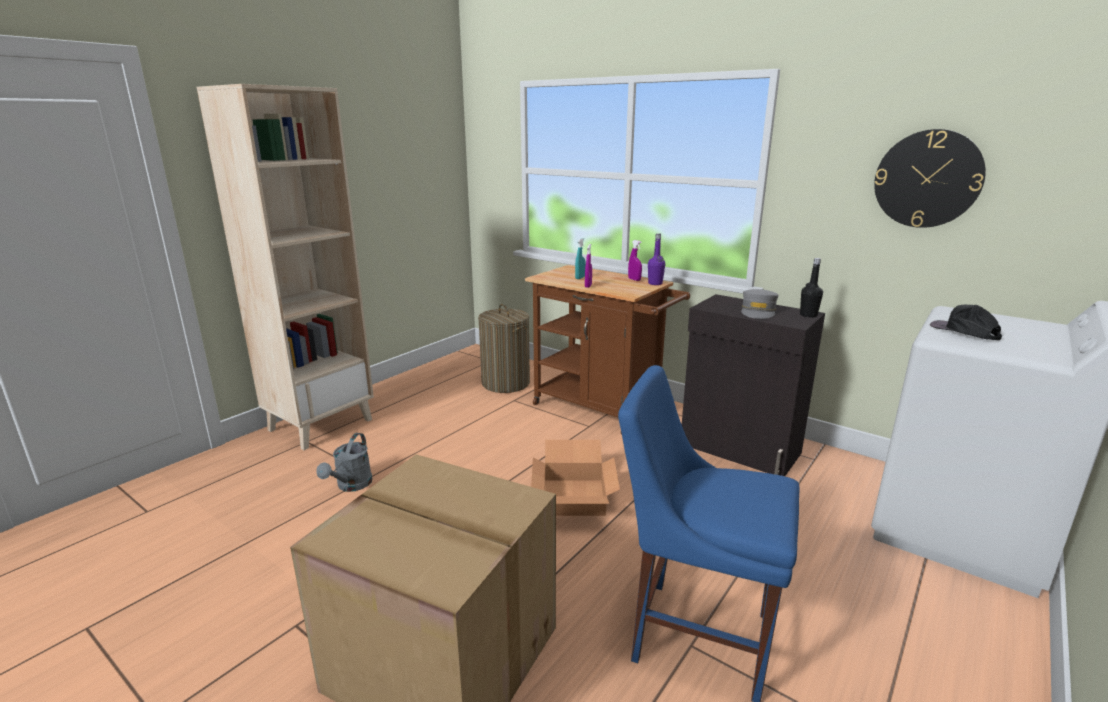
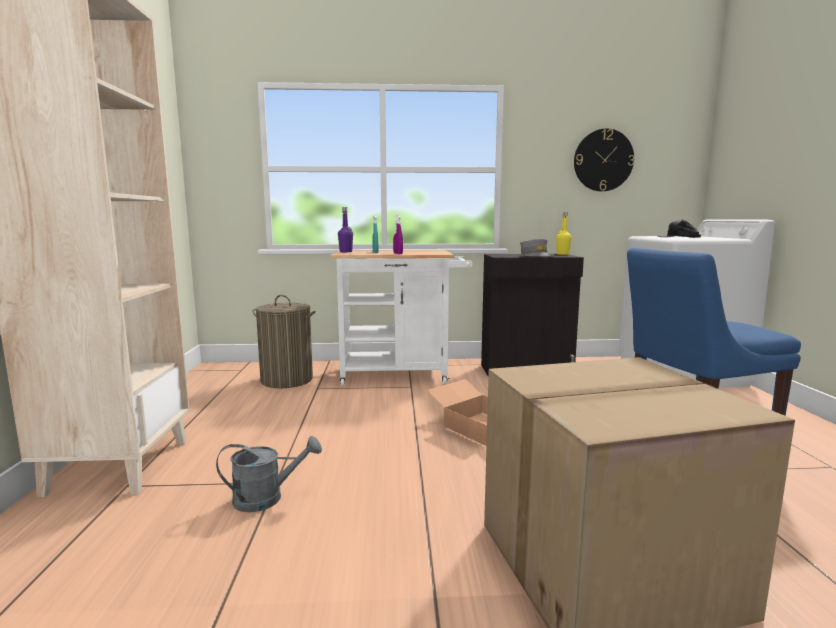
camera: 40 degrees left, 10 degrees down
grey watering can [316,433,373,492] -> grey watering can turned 75 degrees counterclockwise [216,436,322,512]
brown cart [525,265,690,435] -> white cart [330,250,472,386]
purple spray bottle [628,240,642,281] -> none
purple bottle [648,233,665,285] -> purple bottle moved to [338,207,353,252]
black bottle [800,258,823,318] -> yellow bottle [556,212,571,255]

